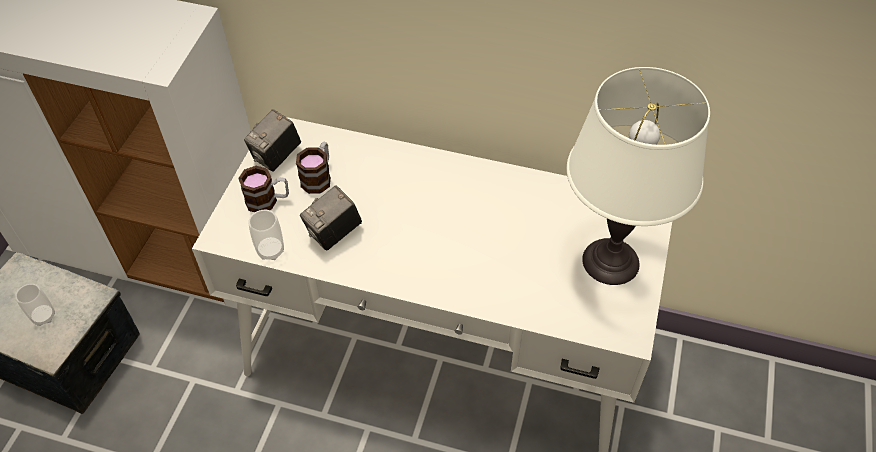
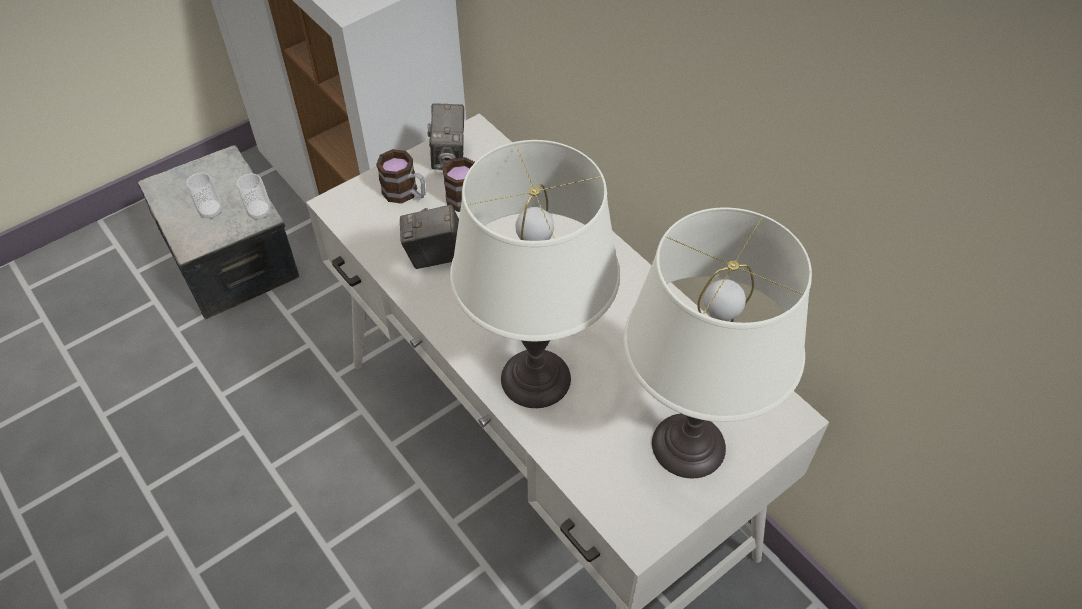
camera: 35 degrees right, 0 degrees up
camera [244,109,301,172] -> camera turned 75 degrees counterclockwise [427,103,464,170]
cup [248,209,284,260] -> cup moved to [237,173,271,220]
none -> white table lamp [450,140,620,408]

